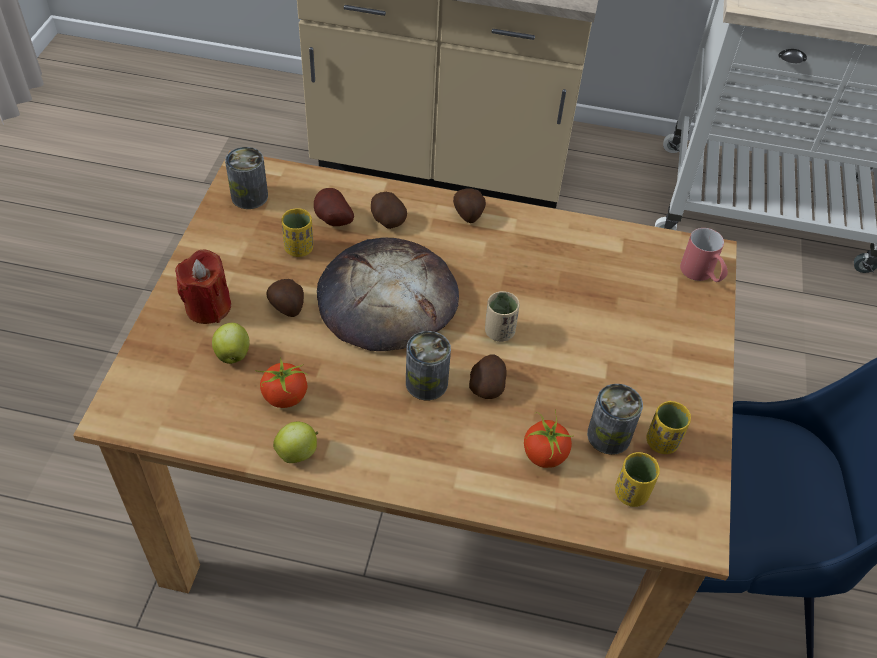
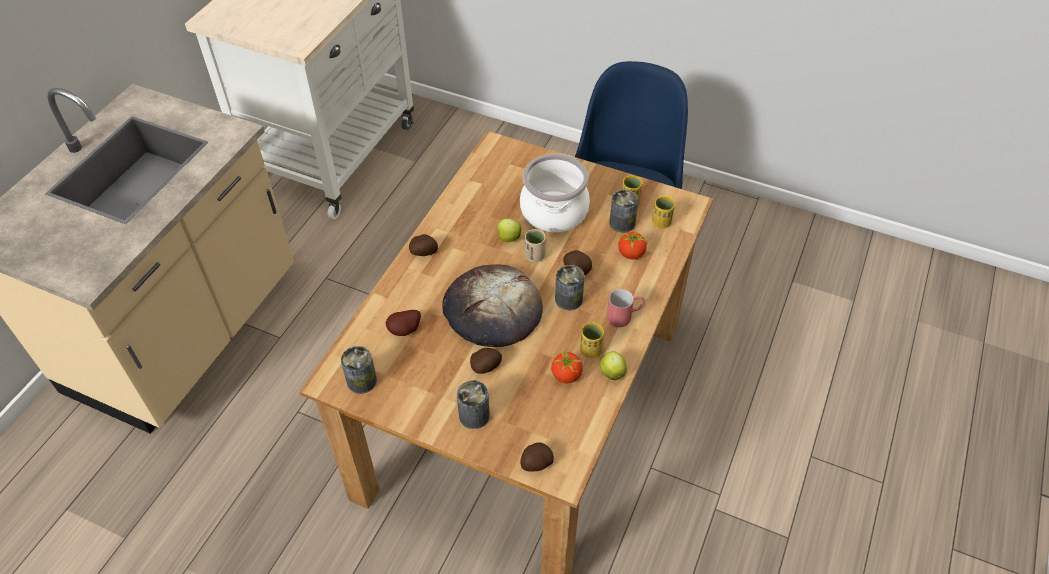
camera: 75 degrees left, 0 degrees up
red candle [175,250,231,324] -> can [457,380,490,429]
apple [212,323,250,364] -> apple moved to [495,219,522,242]
yellow cup [281,208,313,257] -> yellow cup moved to [580,322,604,358]
potato [371,192,407,229] -> potato moved to [520,442,554,472]
red mug [680,228,728,282] -> red mug moved to [607,289,645,327]
none -> cooking pot [520,154,590,232]

